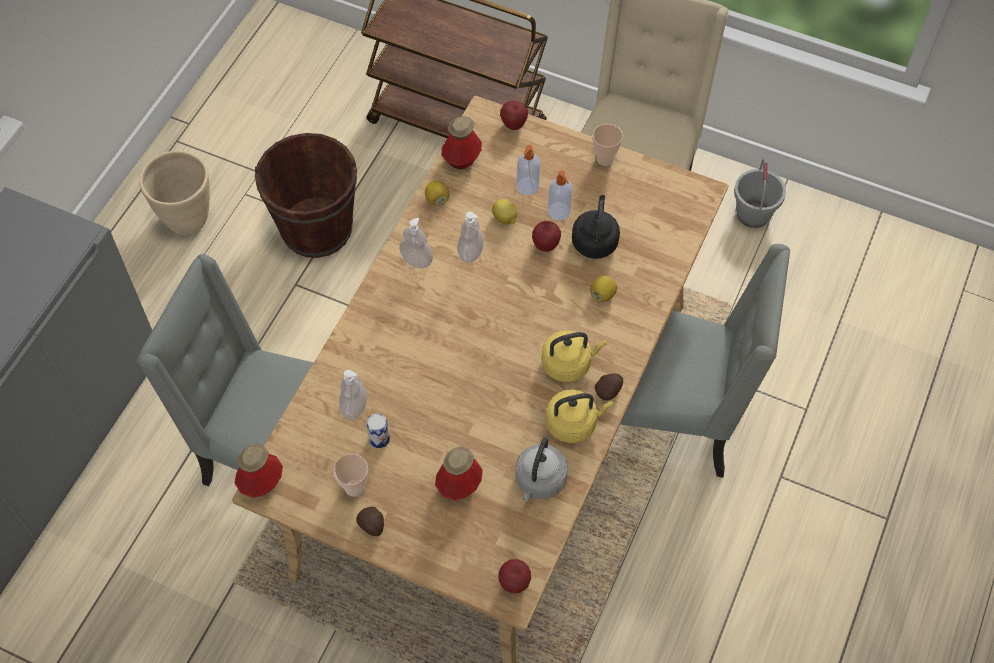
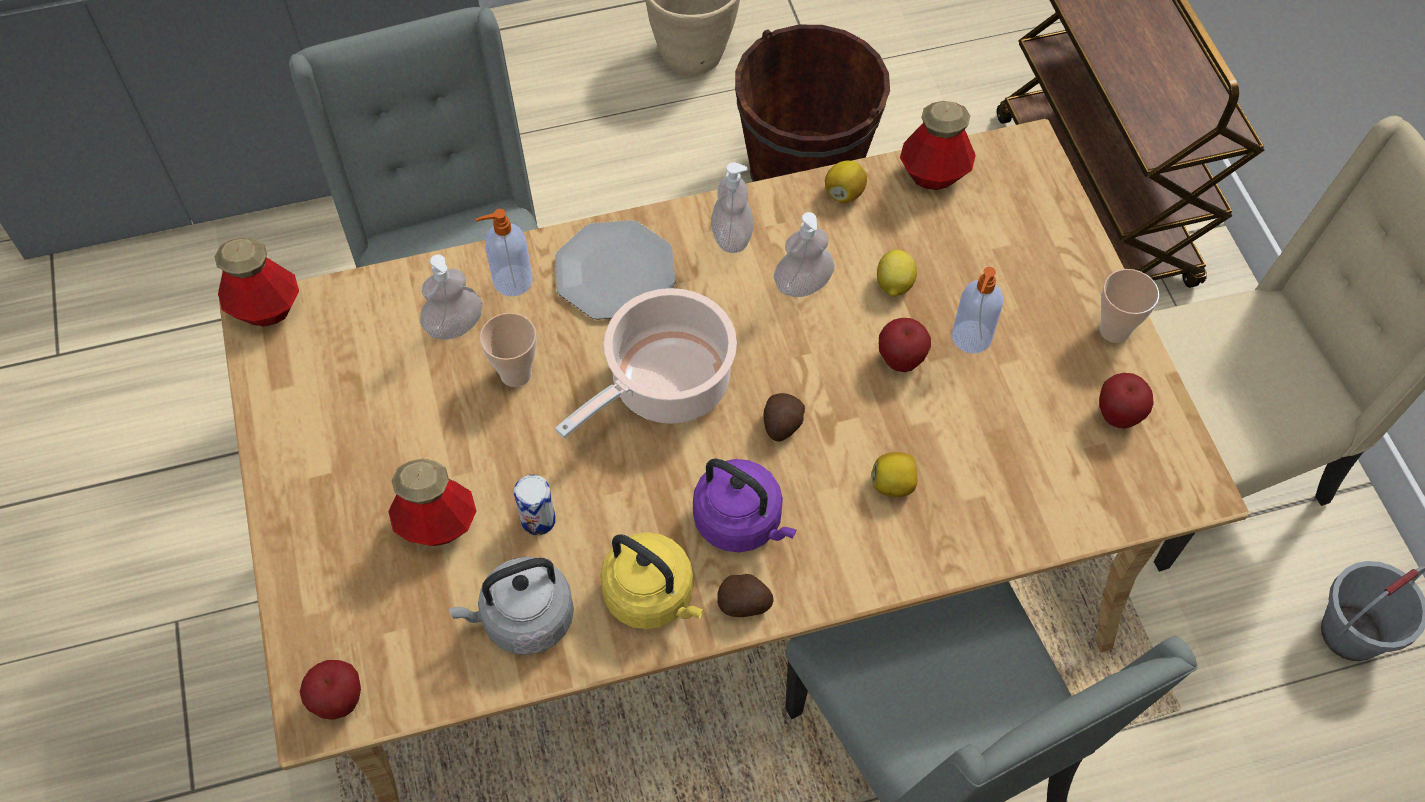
camera: 50 degrees right, 0 degrees up
cup [333,454,368,497] -> cup moved to [480,313,537,387]
potato [356,507,384,536] -> potato moved to [763,393,805,442]
can [366,413,390,448] -> can moved to [514,475,556,535]
apple [500,101,528,130] -> apple moved to [1099,373,1154,429]
soap dispenser [517,145,540,195] -> soap dispenser moved to [475,209,533,297]
yellow kettle [541,330,607,382] -> purple kettle [693,459,796,552]
black kettle [572,195,620,259] -> none
none -> plate [555,220,676,320]
none -> cooking pot [555,288,737,439]

